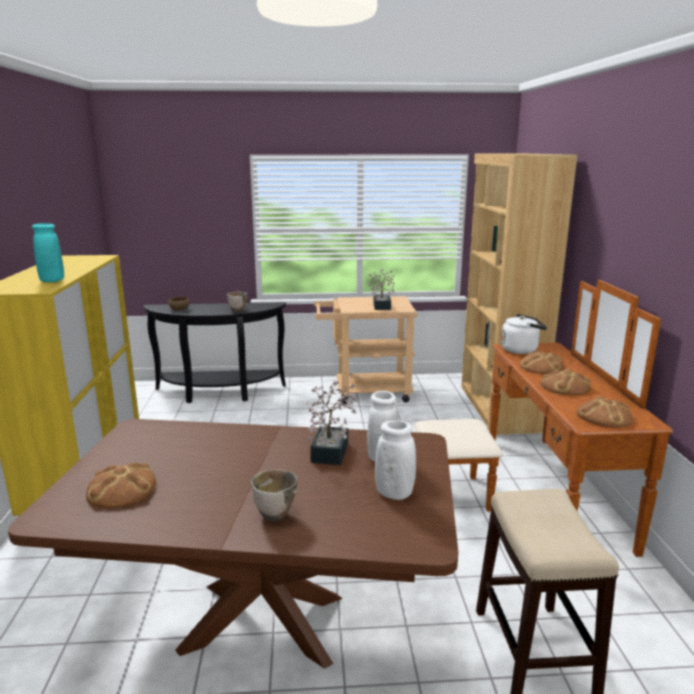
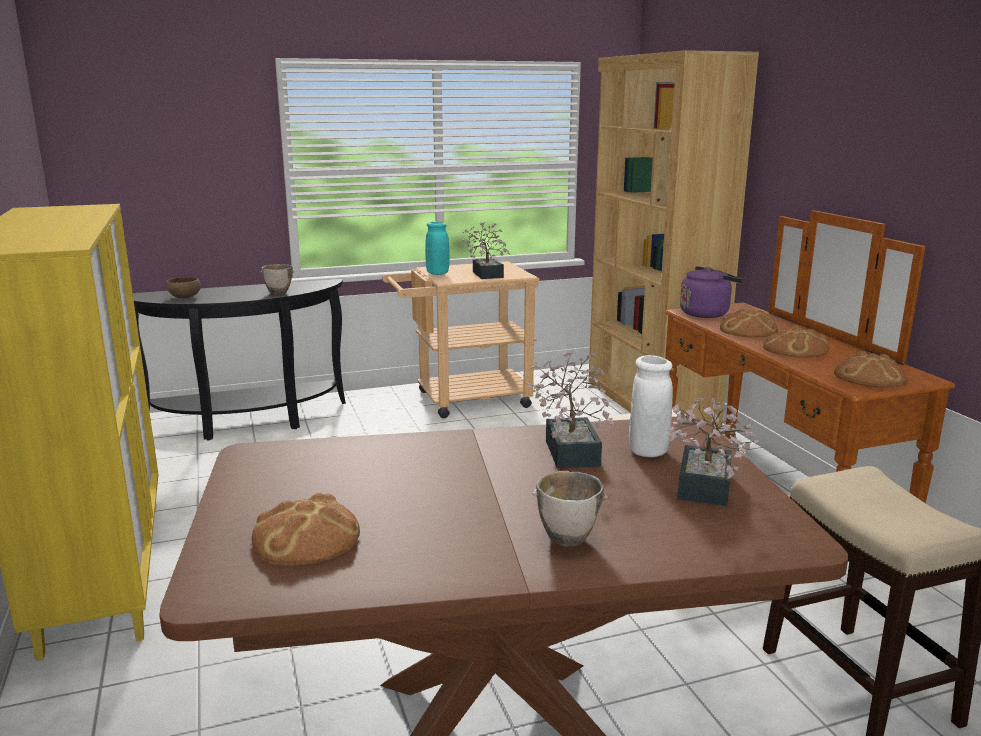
camera: 15 degrees left, 0 degrees up
turquoise vase [32,223,64,282] -> turquoise vase moved to [425,222,450,275]
white vase [375,421,416,500] -> potted plant [667,398,759,506]
white kettle [501,314,547,354] -> purple kettle [680,266,743,318]

